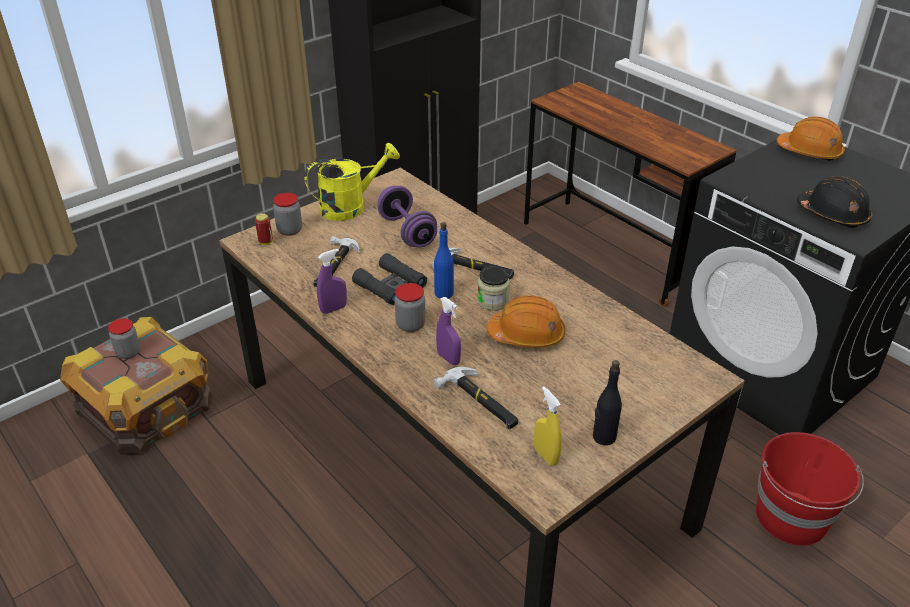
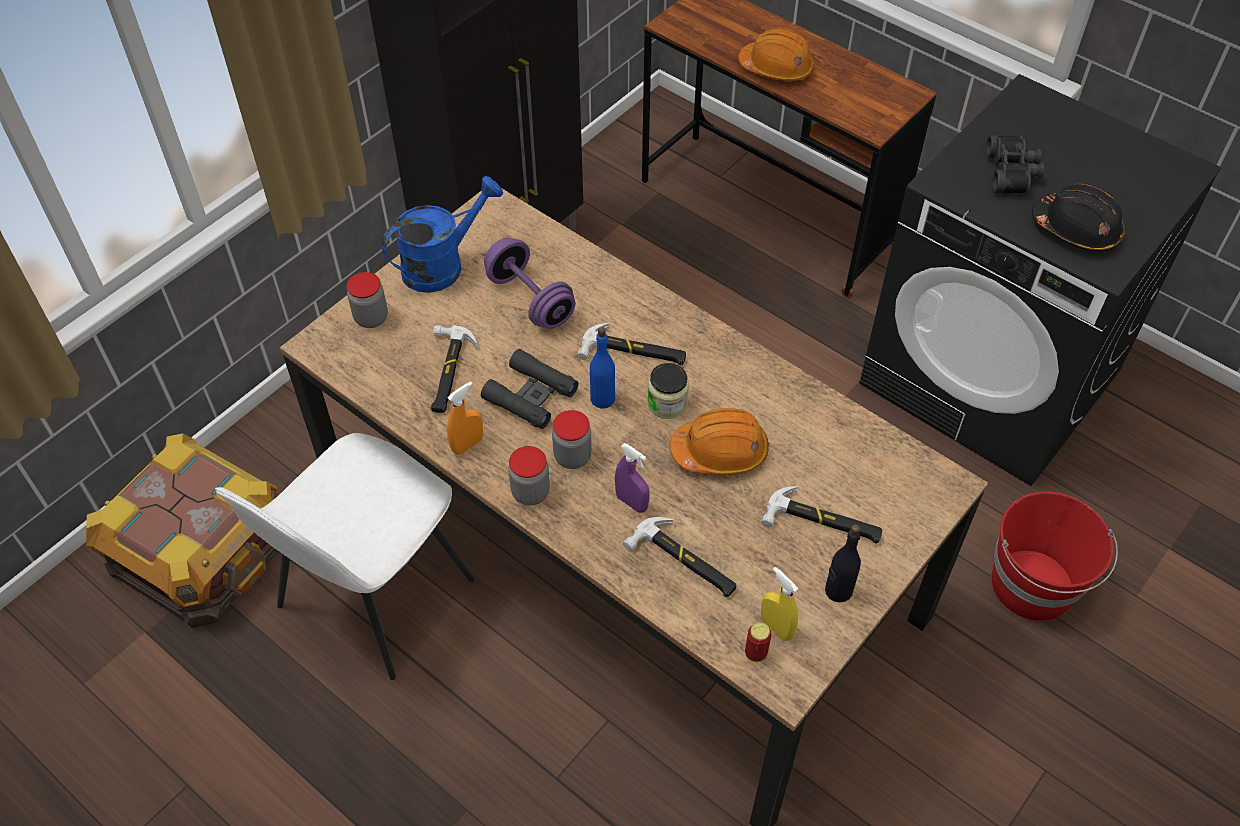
camera: 10 degrees left, 15 degrees up
jar [108,318,140,359] -> jar moved to [508,446,550,505]
can [255,213,273,245] -> can moved to [745,623,772,662]
yellow watering can [304,143,400,221] -> blue watering can [382,176,503,293]
purple spray bottle [317,249,347,314] -> orange spray bottle [447,381,483,455]
orange hard hat [777,117,845,161] -> orange hard hat moved to [738,28,815,81]
none -> white chair [215,433,475,680]
none -> hammer [761,486,882,544]
none -> black binoculars [986,135,1044,194]

